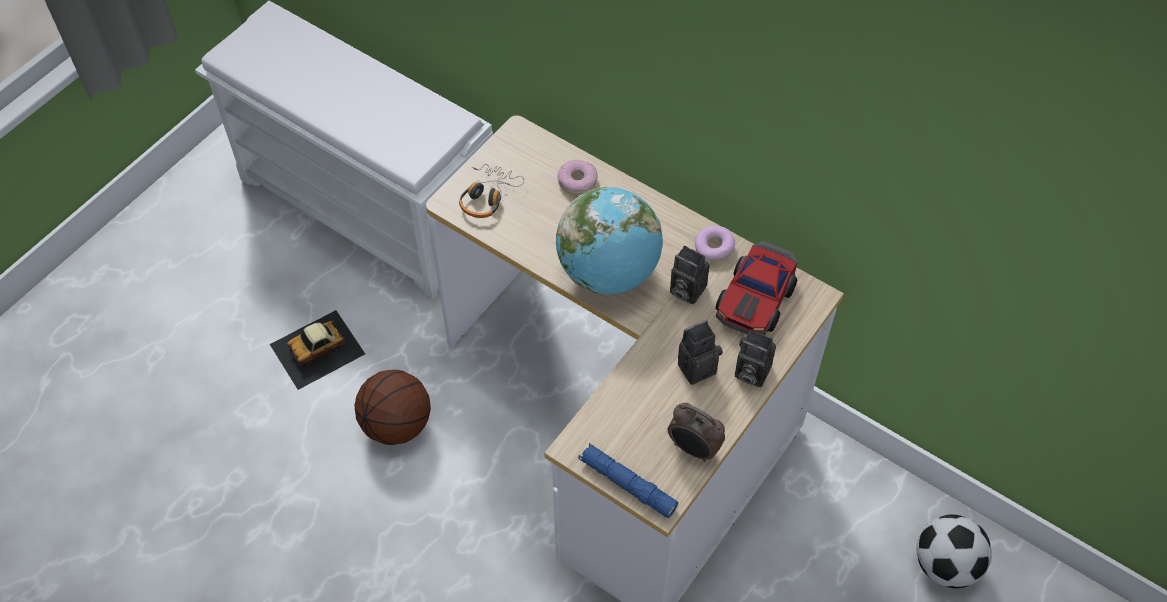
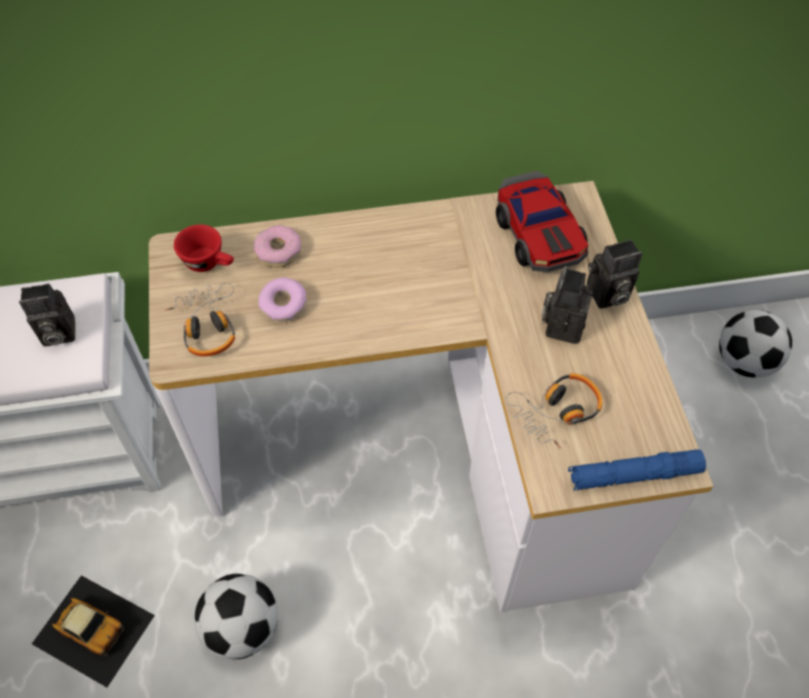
camera: 45 degrees left, 0 degrees up
toy car [270,310,365,390] -> toy car turned 75 degrees counterclockwise [32,575,155,687]
basketball [354,370,431,445] -> football [195,574,278,659]
globe [556,187,663,294] -> none
alarm clock [668,403,725,462] -> none
camera [670,246,709,305] -> camera moved to [19,283,75,346]
donut [695,226,735,262] -> donut moved to [258,277,307,322]
none -> red cup [174,225,234,272]
none -> headphones [505,373,602,448]

